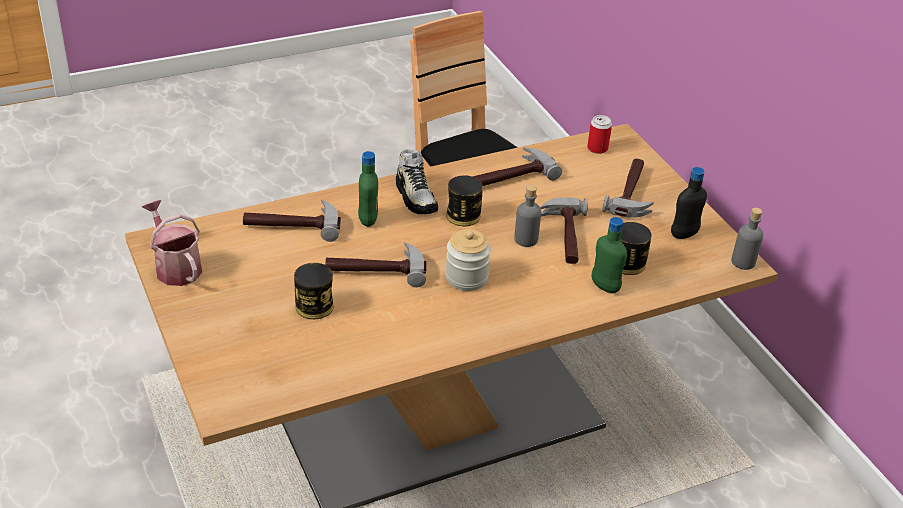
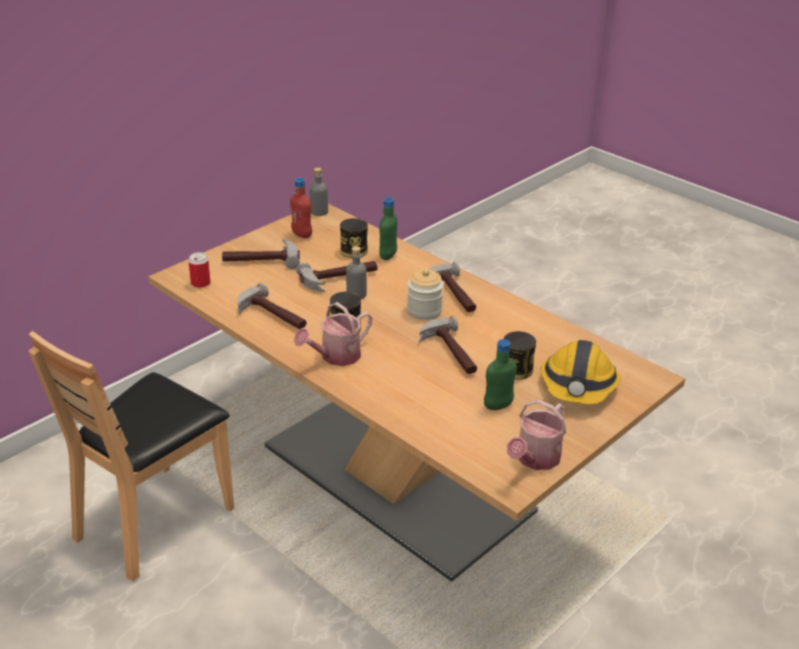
camera: 110 degrees left, 5 degrees down
hammer [243,199,341,242] -> hammer moved to [429,262,476,312]
green bottle [358,151,378,227] -> green bottle moved to [484,339,517,410]
shoe [396,149,438,214] -> watering can [294,302,372,366]
black bottle [671,167,707,239] -> red bottle [290,178,312,238]
none -> hard hat [541,340,621,405]

